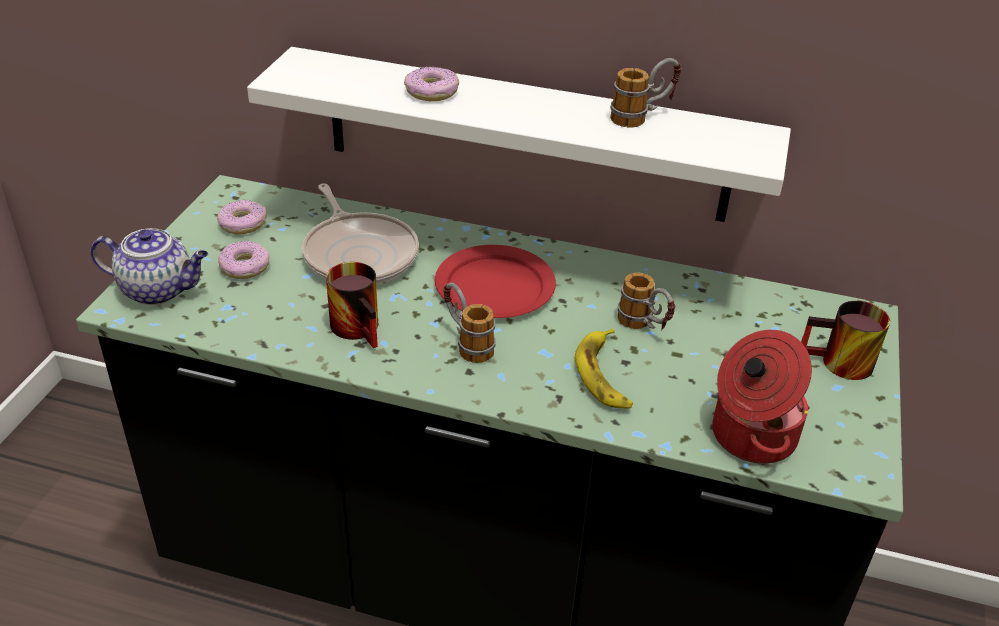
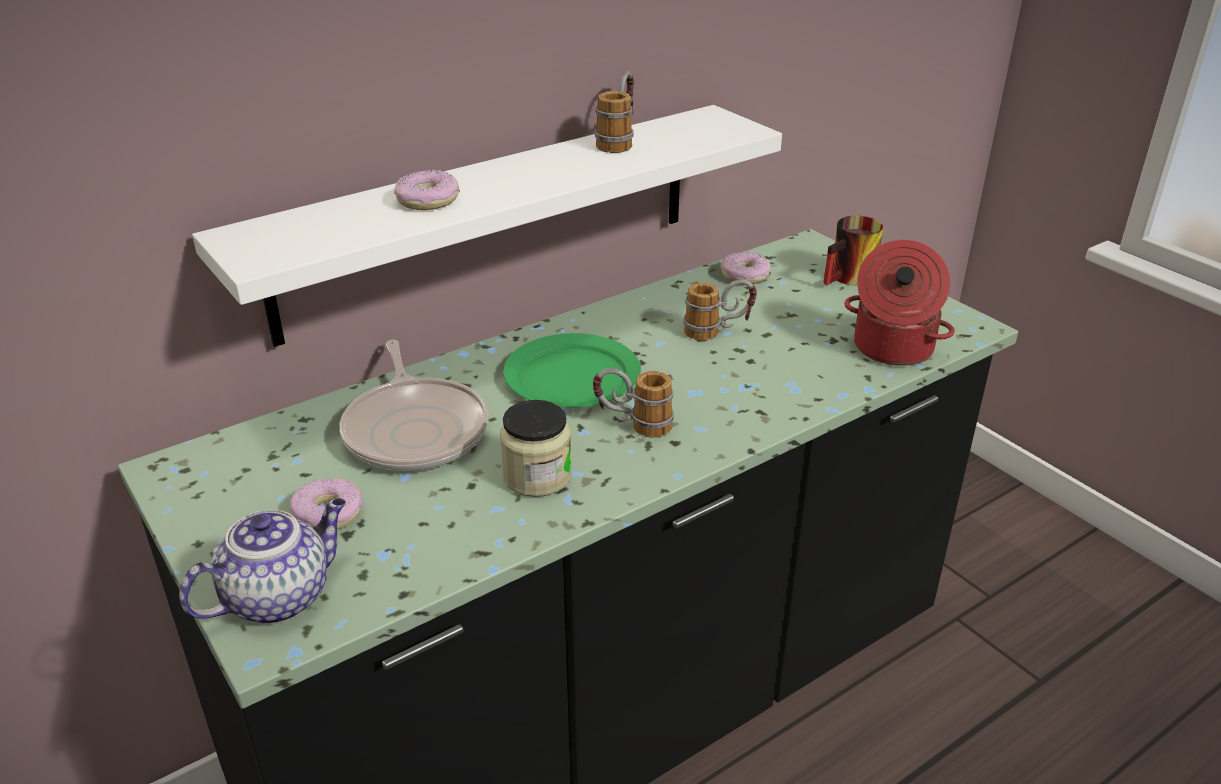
camera: 50 degrees left, 5 degrees down
donut [217,200,267,235] -> donut moved to [720,252,771,284]
frying pan [302,183,419,284] -> frying pan turned 60 degrees clockwise [340,340,488,471]
mug [326,262,378,348] -> jar [500,400,572,497]
red plate [435,245,556,318] -> green plate [503,333,641,408]
banana [575,328,633,408] -> none

